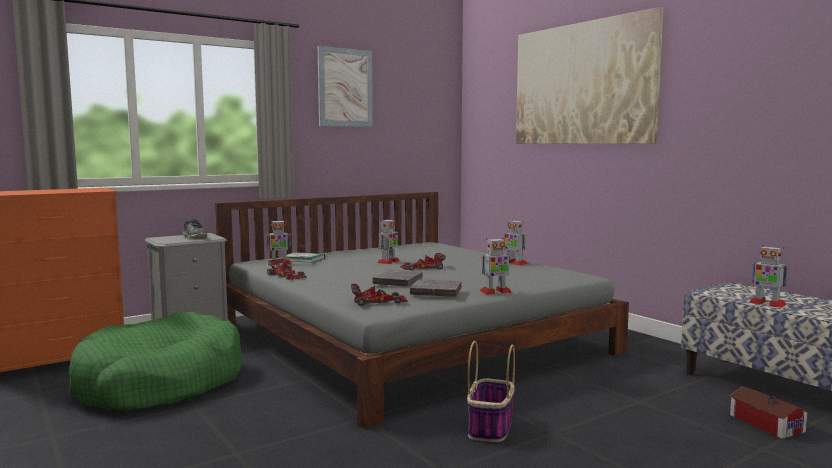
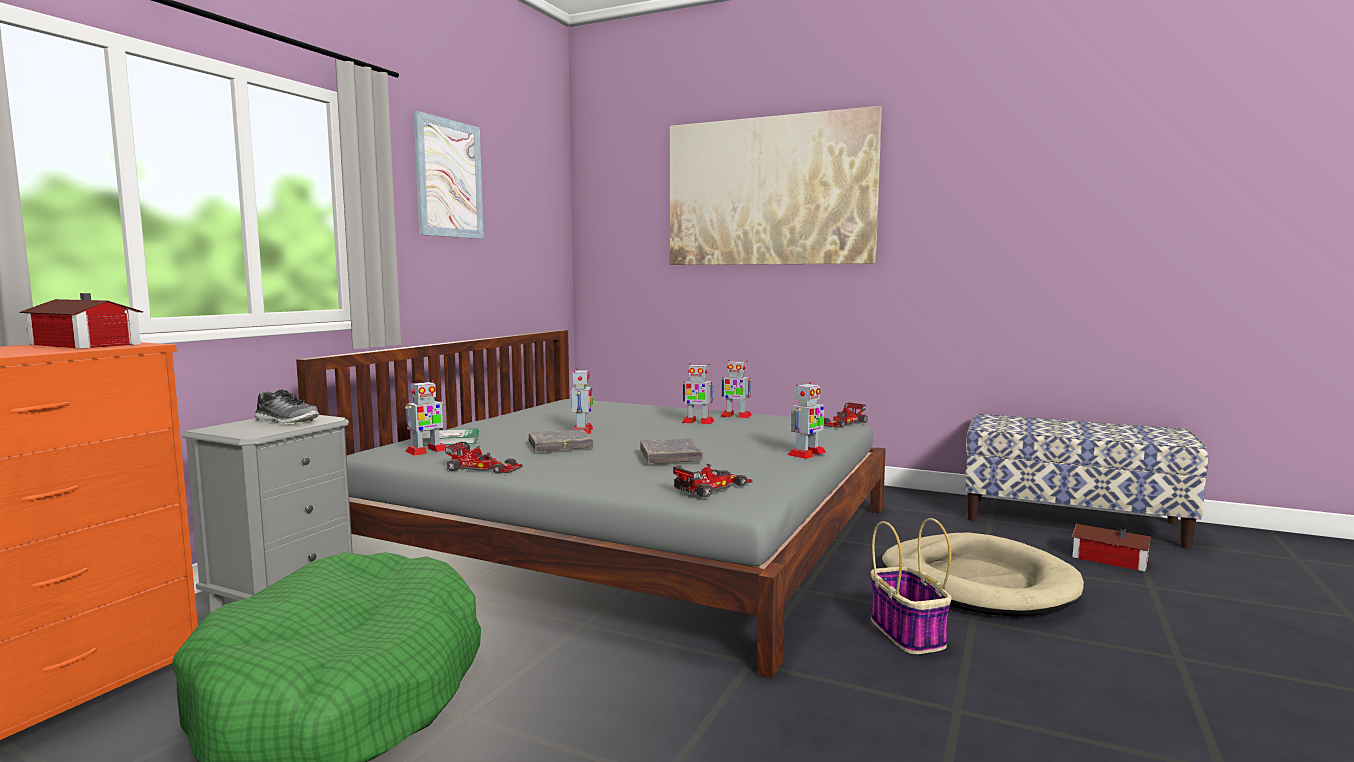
camera: 30 degrees left, 0 degrees up
toy car [400,253,445,270] -> toy car moved to [823,402,868,428]
grey book [410,279,461,297] -> grey book moved to [529,429,593,451]
toy robot [749,245,788,308] -> toy robot moved to [682,363,715,424]
none -> toy house [19,293,144,349]
none -> beige dog bed [882,533,1084,617]

